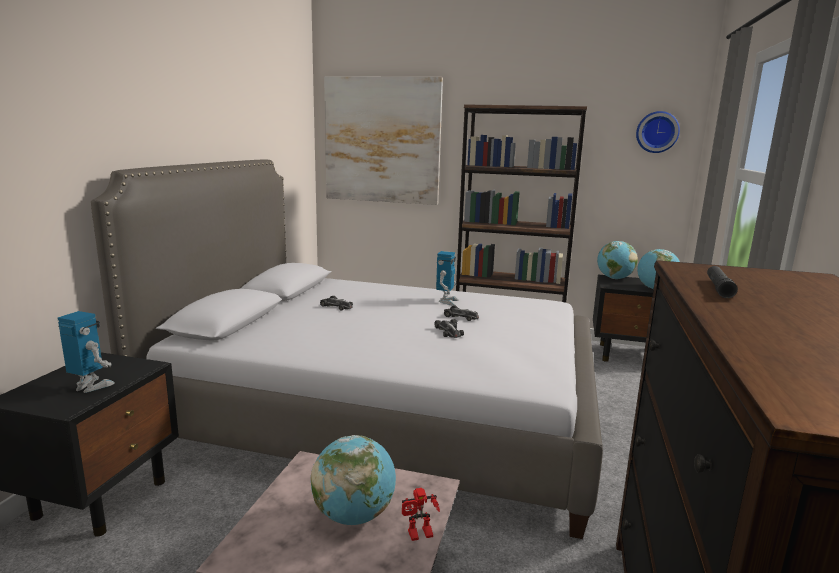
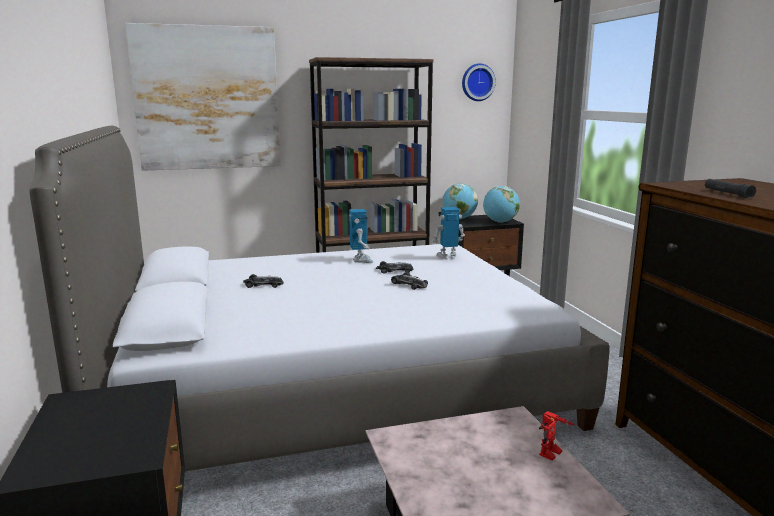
camera: 30 degrees left, 0 degrees up
toy robot [58,311,115,393] -> toy robot moved to [432,207,465,260]
globe [311,435,396,525] -> none

